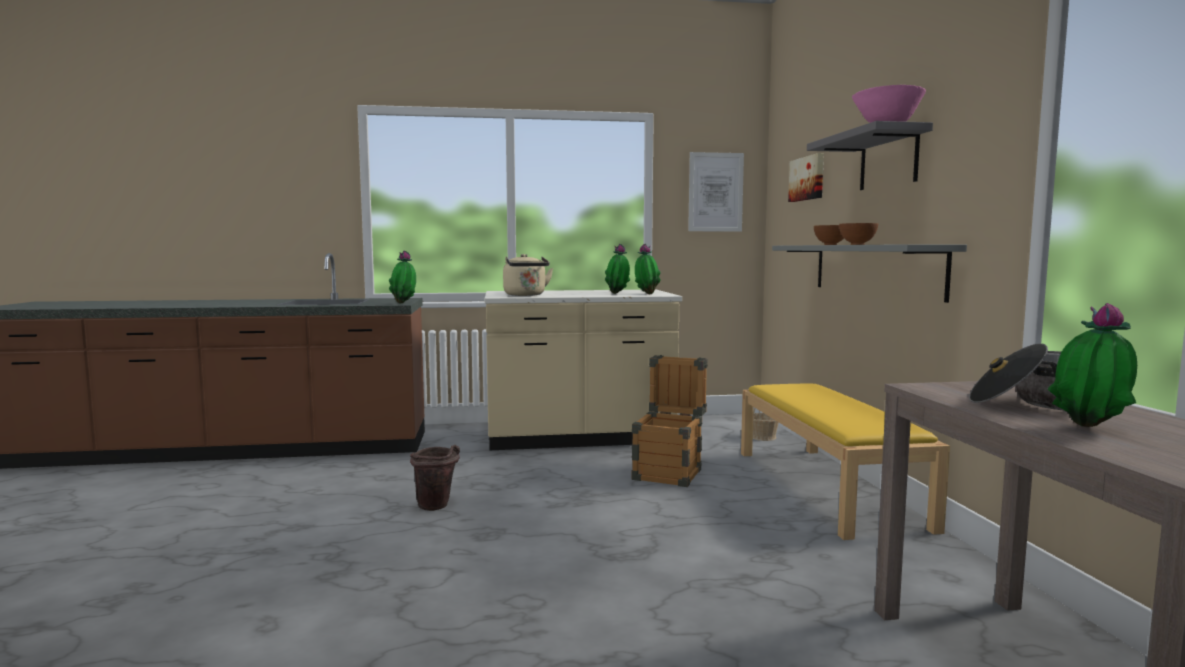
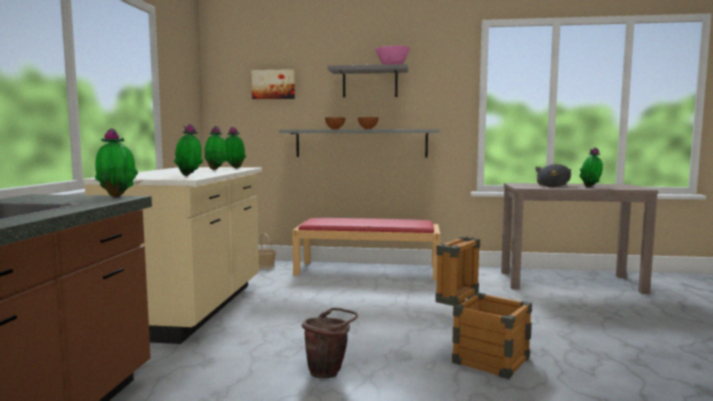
camera: 75 degrees left, 0 degrees up
beige kettle [503,254,553,296] -> potted plant [174,123,203,176]
crate [631,355,708,487] -> crate moved to [435,236,532,379]
picture [688,152,744,232] -> none
yellow bench [741,383,950,540] -> red bench [292,218,440,280]

